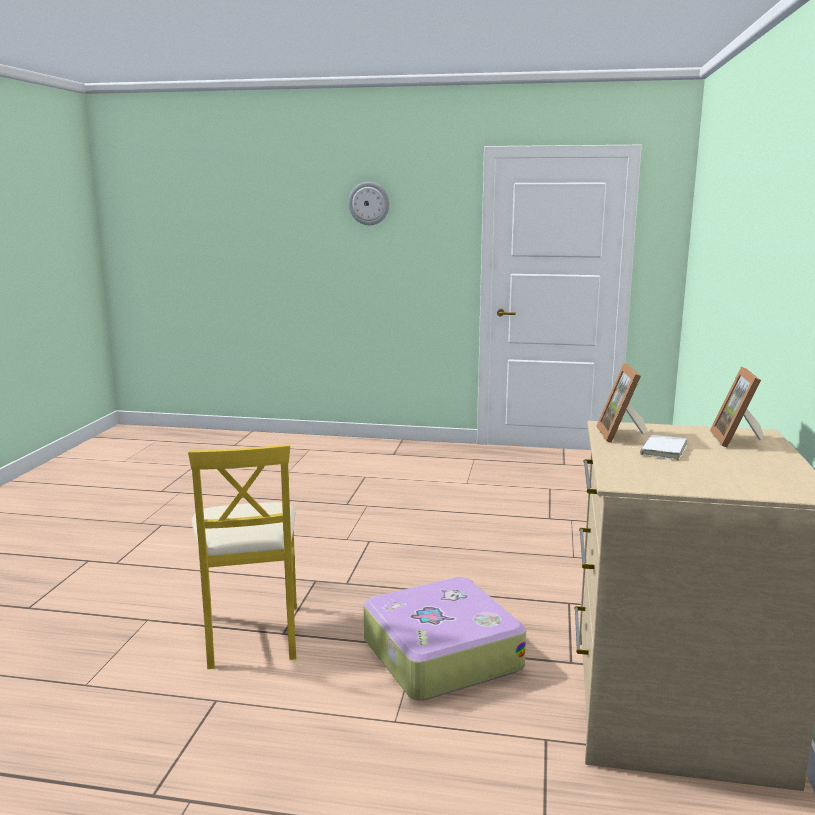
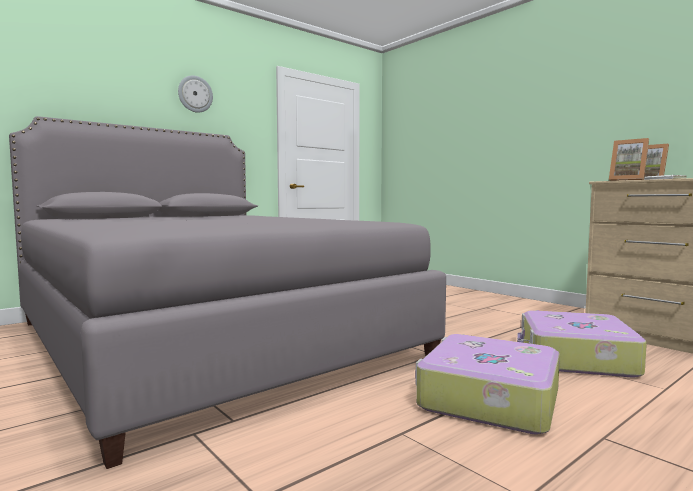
camera: 50 degrees left, 10 degrees down
yellow chair [188,444,297,669] -> suitcase [415,334,560,435]
none -> grey bed [9,116,446,469]

